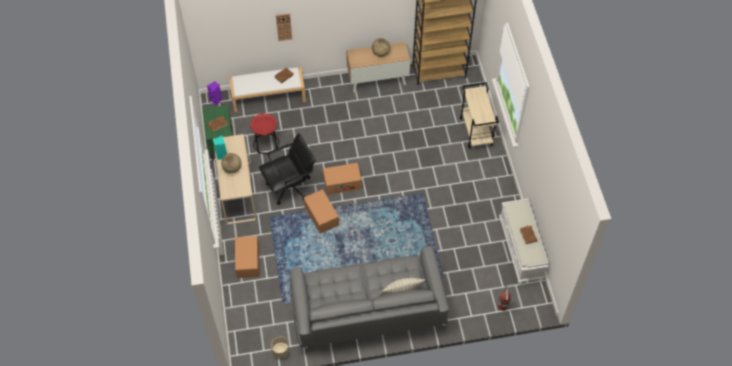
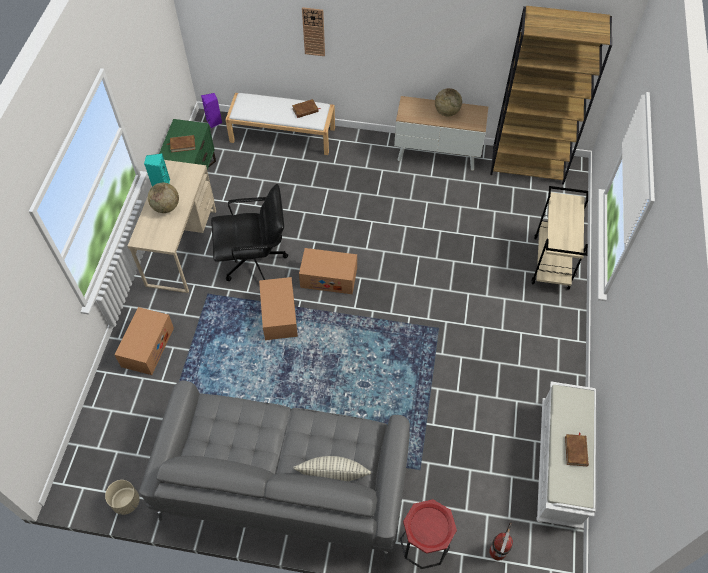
camera: 20 degrees right, 0 degrees up
red side table [250,113,280,155] -> red side table moved to [400,499,457,569]

